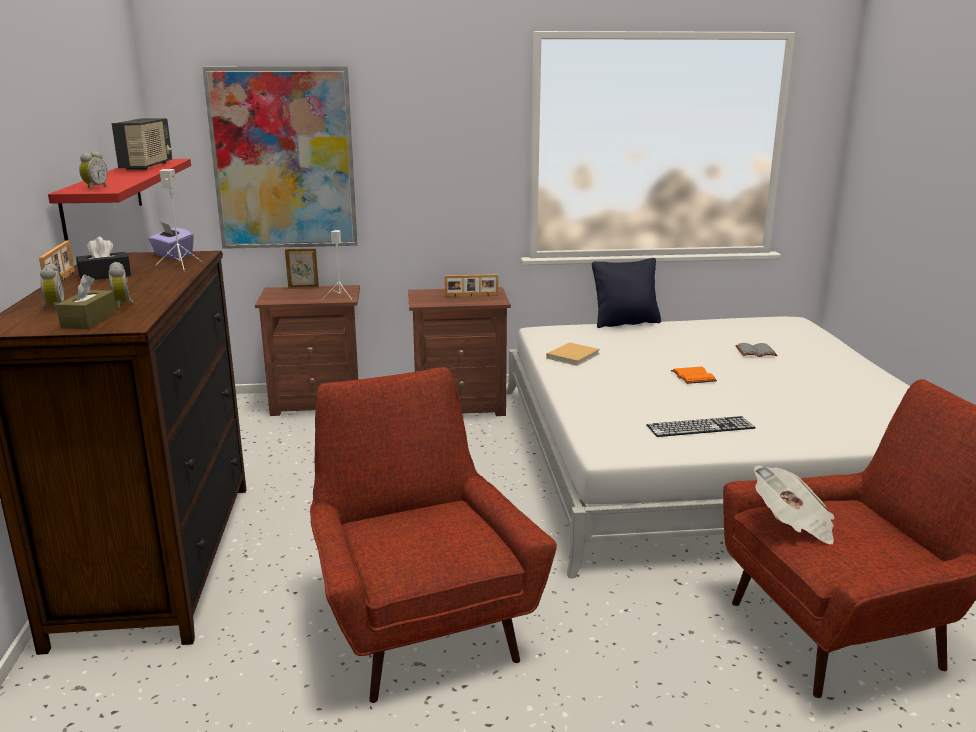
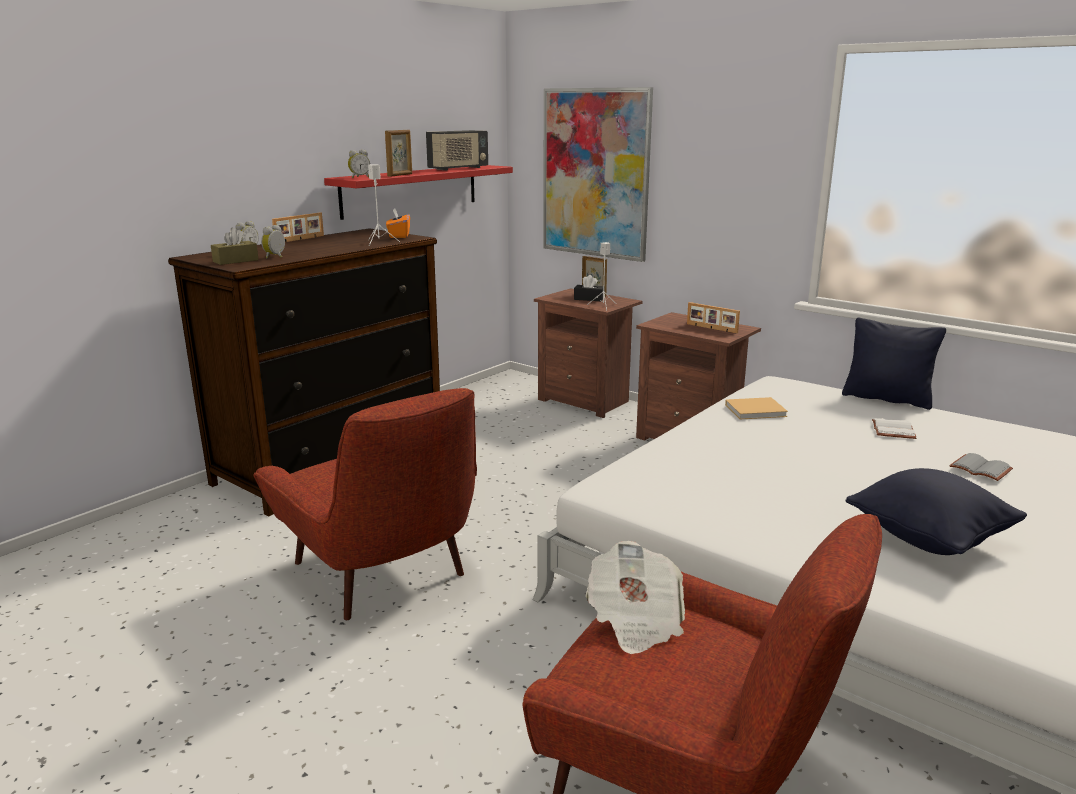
camera: 45 degrees right, 0 degrees up
black tissue box [76,237,131,280] -> black tissue box moved to [574,275,603,301]
purple tissue box [148,222,194,259] -> orange tissue box [386,209,410,238]
red armchair [310,367,557,703] -> red armchair turned 120 degrees clockwise [253,388,477,620]
keyboard [646,416,756,437] -> none
orange book [671,367,717,384] -> none
none -> picture frame [385,130,412,177]
none -> black pillow [845,468,1027,555]
none -> white book [872,418,916,439]

